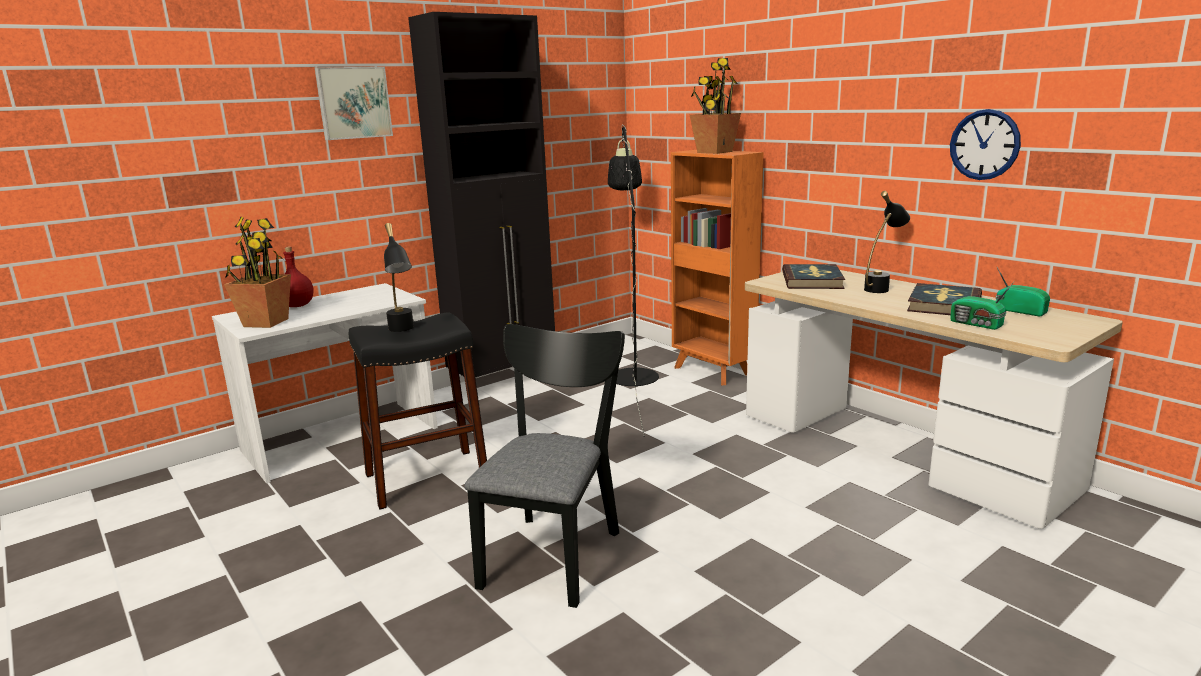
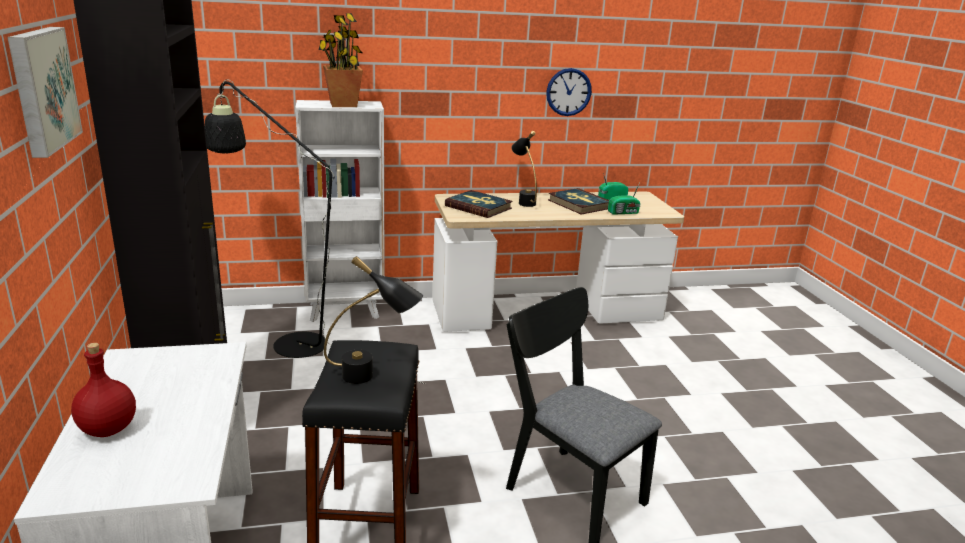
camera: 65 degrees left, 5 degrees up
potted plant [224,217,291,328] -> none
orange bookcase [671,150,763,385] -> white bookcase [295,100,385,322]

